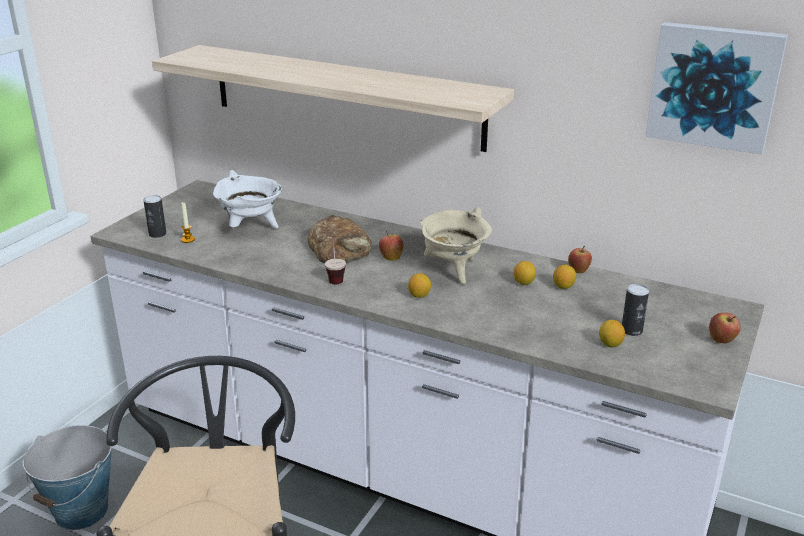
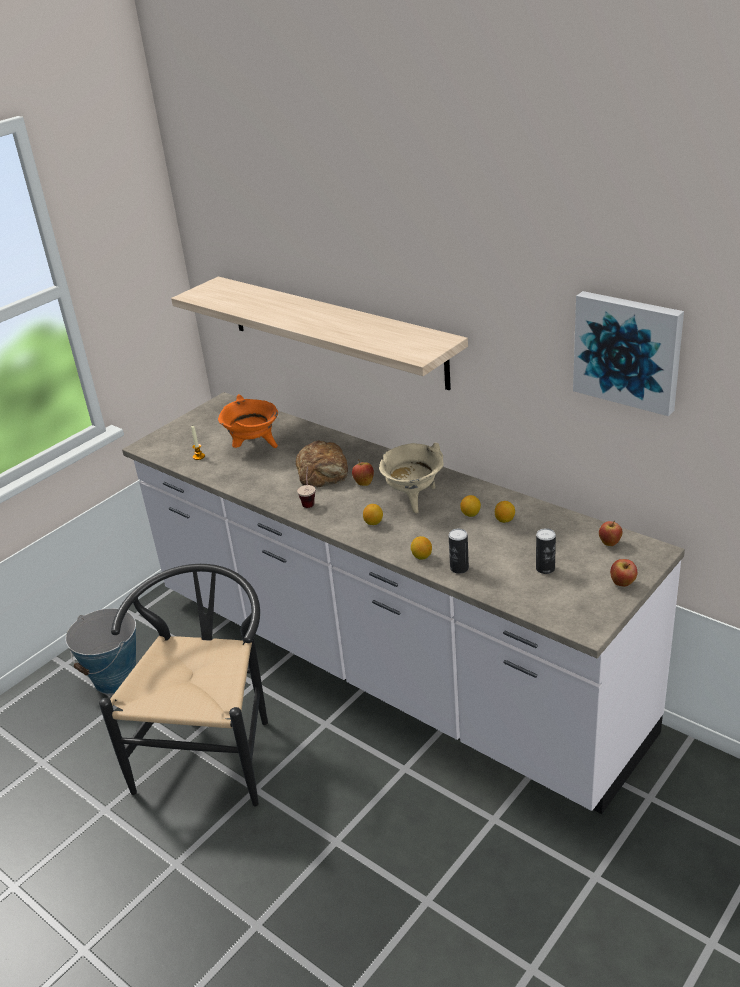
camera: 15 degrees right, 5 degrees up
can [144,195,166,238] -> can moved to [449,529,469,574]
white cooking pot [213,170,282,229] -> orange cooking pot [218,394,278,448]
apple [568,246,592,273] -> apple moved to [599,520,623,546]
lemon [599,320,625,347] -> lemon moved to [411,536,432,559]

